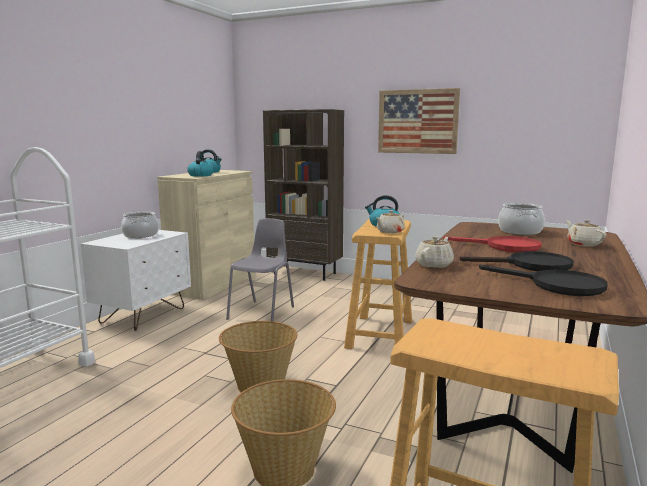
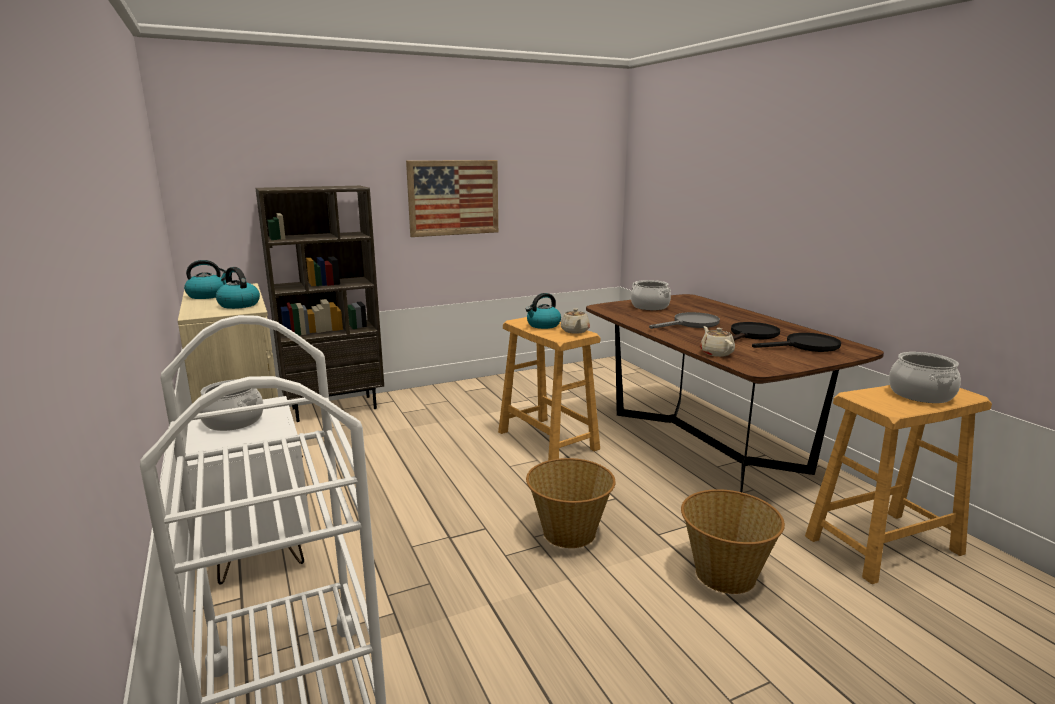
camera: 50 degrees left, 5 degrees up
grey chair [226,218,294,321] -> none
red frying pan [444,236,542,253] -> grey frying pan [649,312,720,329]
beige teapot [566,220,606,247] -> none
none -> cooking pot [889,352,961,403]

